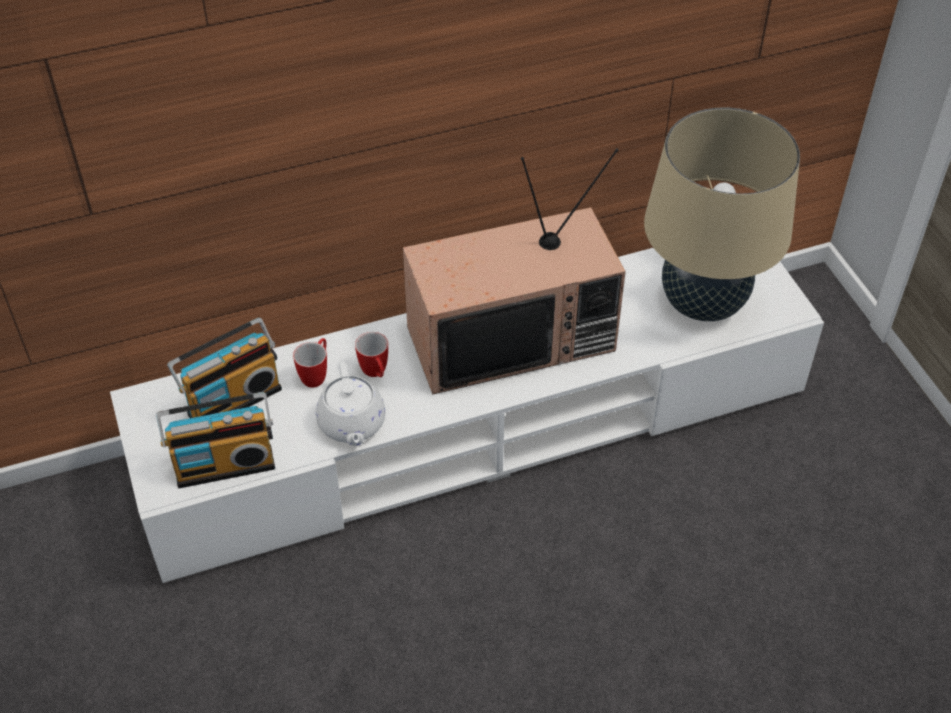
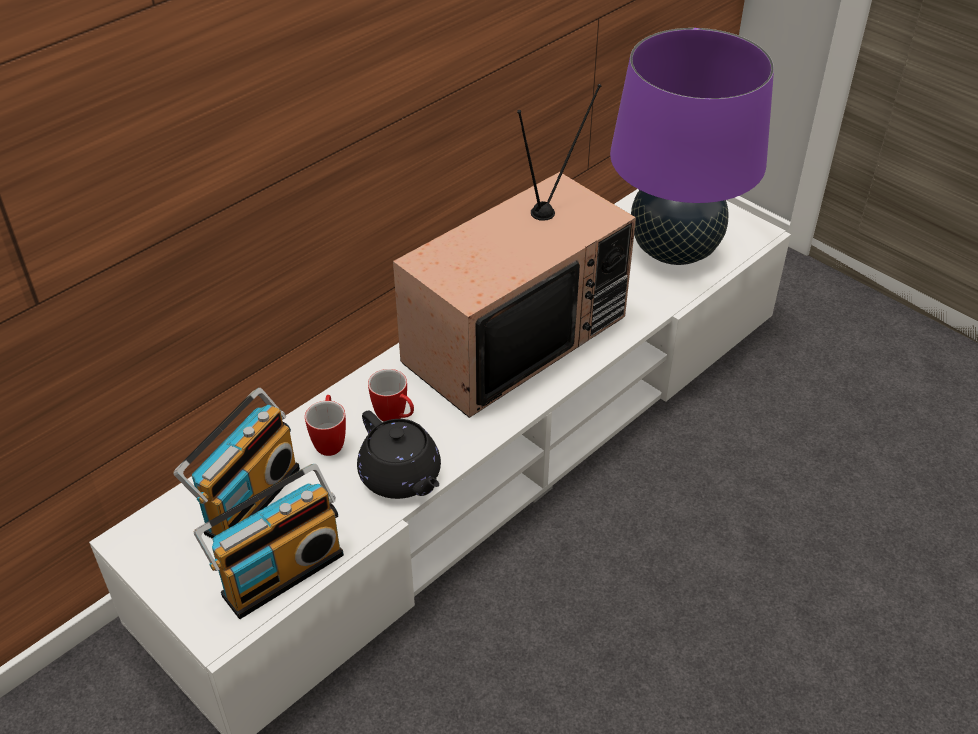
camera: 25 degrees left, 5 degrees down
white teapot [316,362,386,446] -> black teapot [357,411,441,499]
beige table lamp [644,108,800,321] -> purple table lamp [610,28,774,265]

